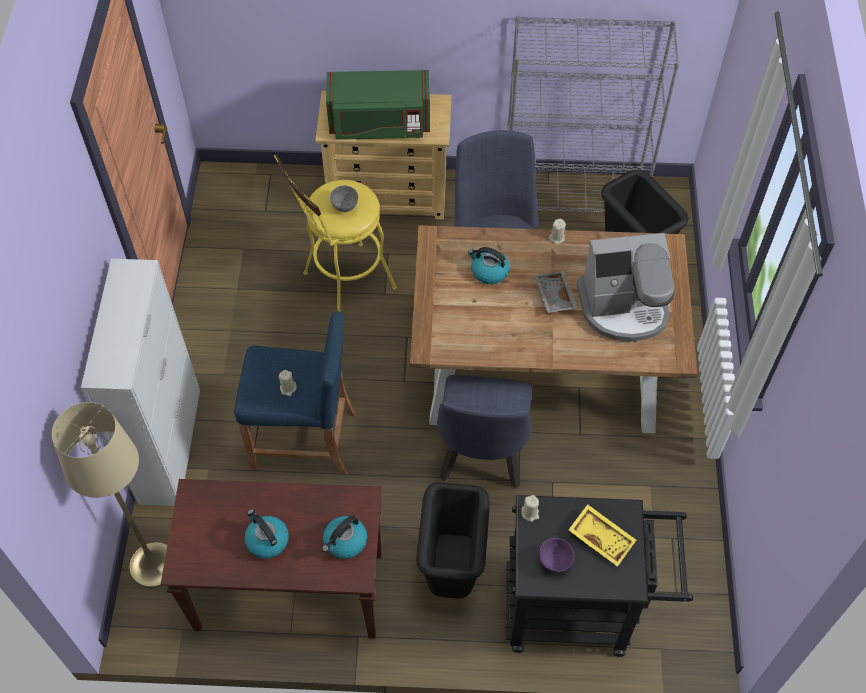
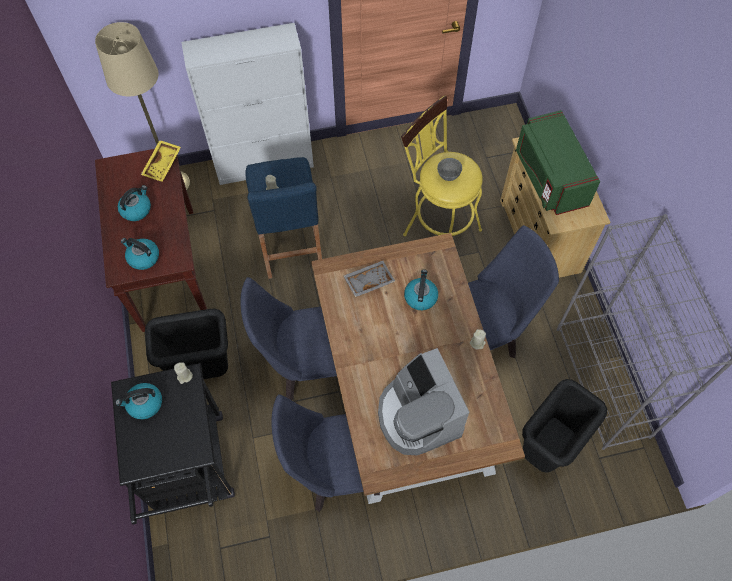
camera: 75 degrees right, 5 degrees up
grey tray [534,271,577,313] -> grey tray moved to [344,261,395,297]
purple bowl [539,538,574,573] -> kettle [116,383,162,419]
yellow tray [569,504,636,567] -> yellow tray moved to [141,140,181,182]
none -> blue chair [271,394,380,512]

